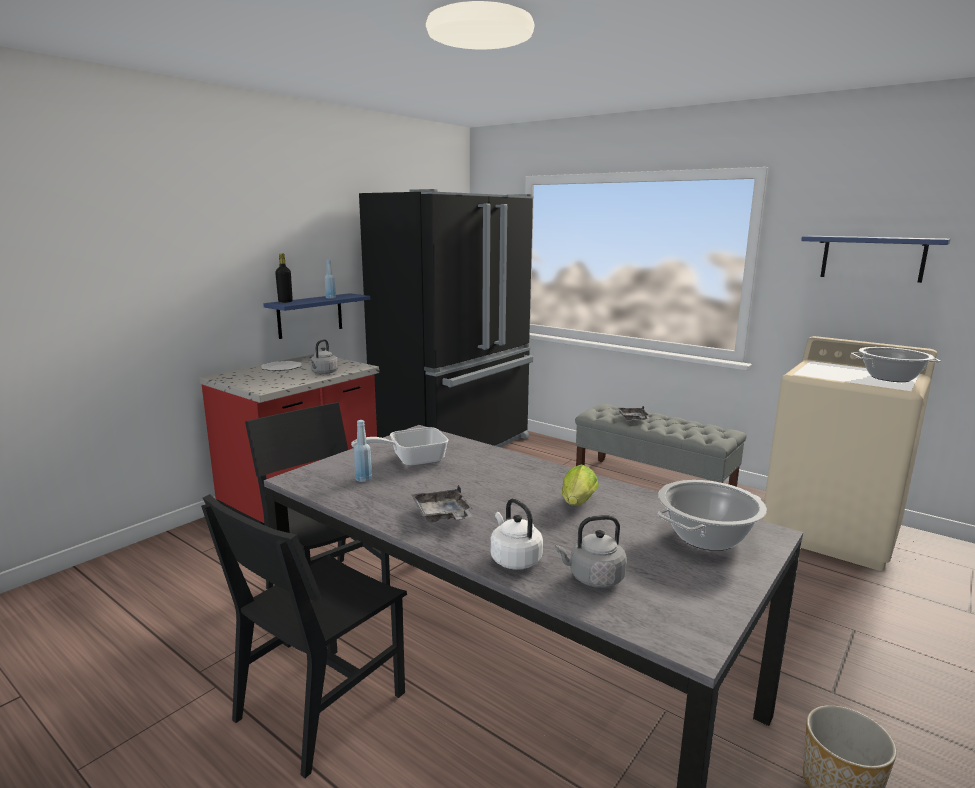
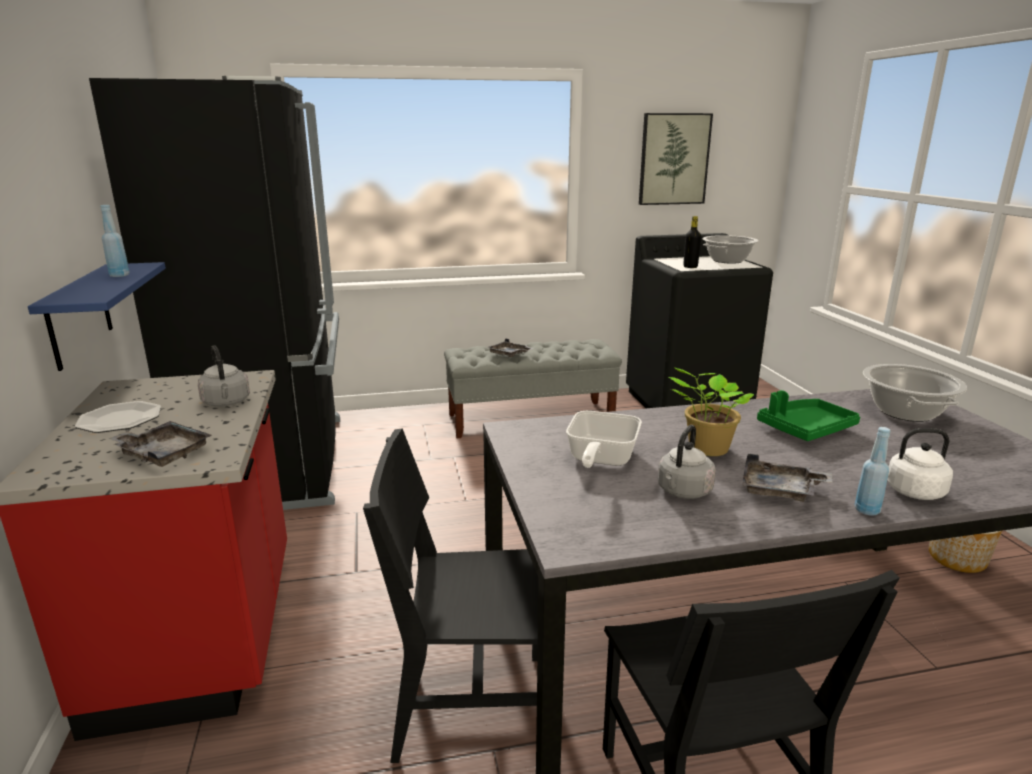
camera: 50 degrees left, 5 degrees up
black bottle [275,253,293,303] -> black bottle moved to [683,216,701,268]
blue bottle [354,420,372,482] -> blue bottle moved to [854,427,890,516]
grey kettle [555,515,627,588] -> grey kettle moved to [658,425,716,499]
lettuce [562,464,599,506] -> green tray [757,390,860,441]
beige washing machine [761,336,937,571] -> black washing machine [626,233,773,408]
blue shelf [801,236,950,283] -> picture [639,113,713,205]
none -> grey tray [108,421,212,467]
none -> potted plant [669,368,754,456]

